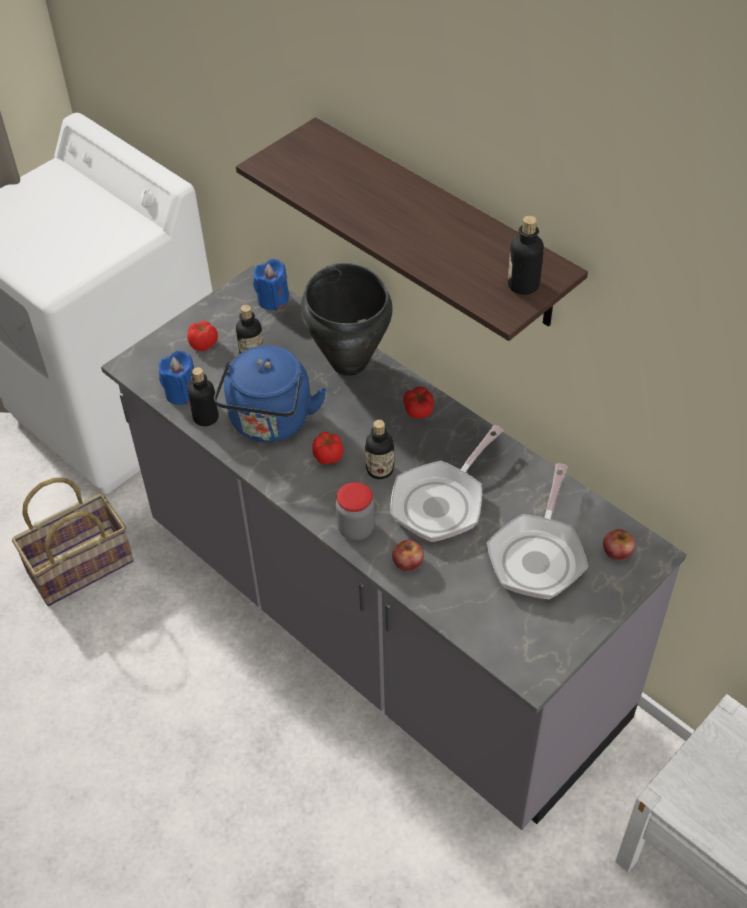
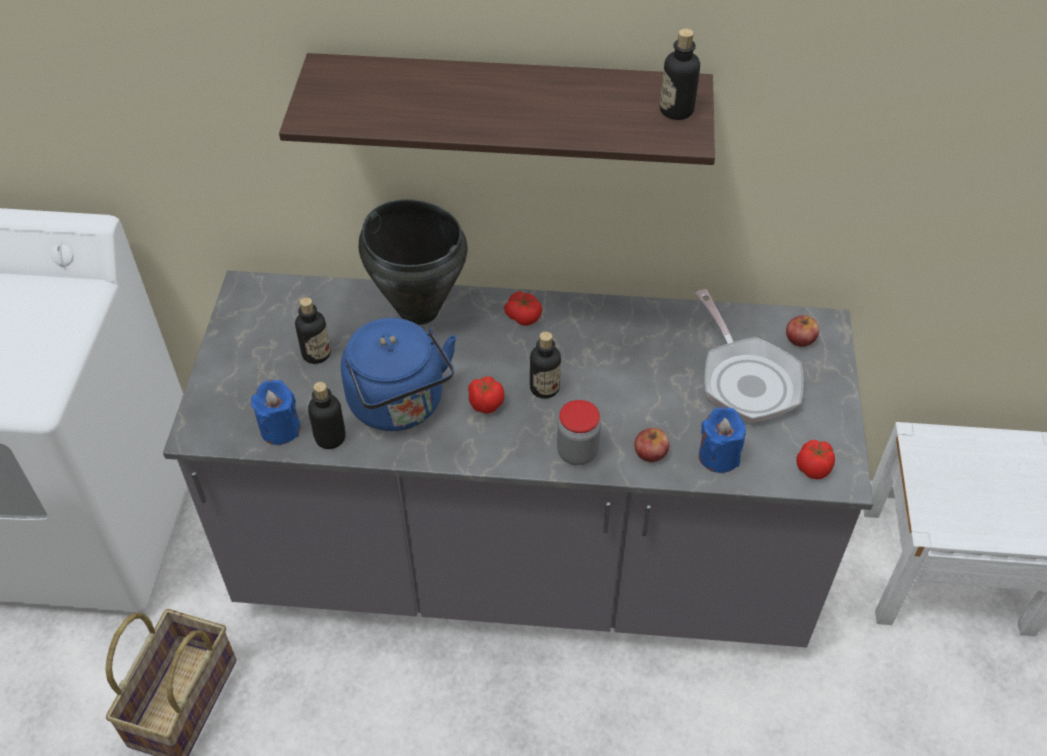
camera: 40 degrees left, 0 degrees up
tomato [187,321,218,351] -> tomato moved to [796,440,835,479]
blue candle [253,259,289,311] -> blue candle moved to [699,407,746,473]
frying pan [390,425,504,542] -> none

